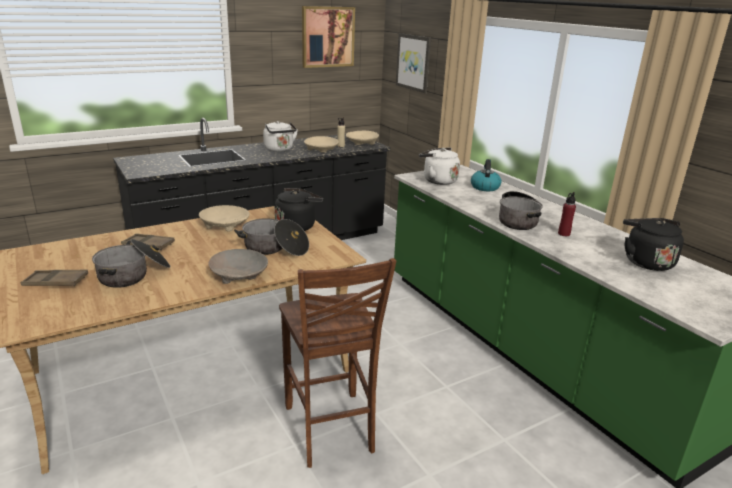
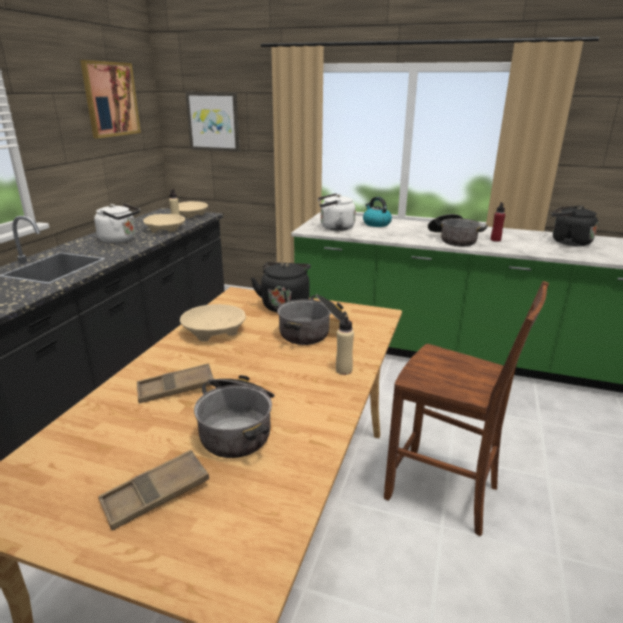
camera: 40 degrees left, 0 degrees up
beige bowl [209,249,268,284] -> beige bottle [336,312,354,375]

